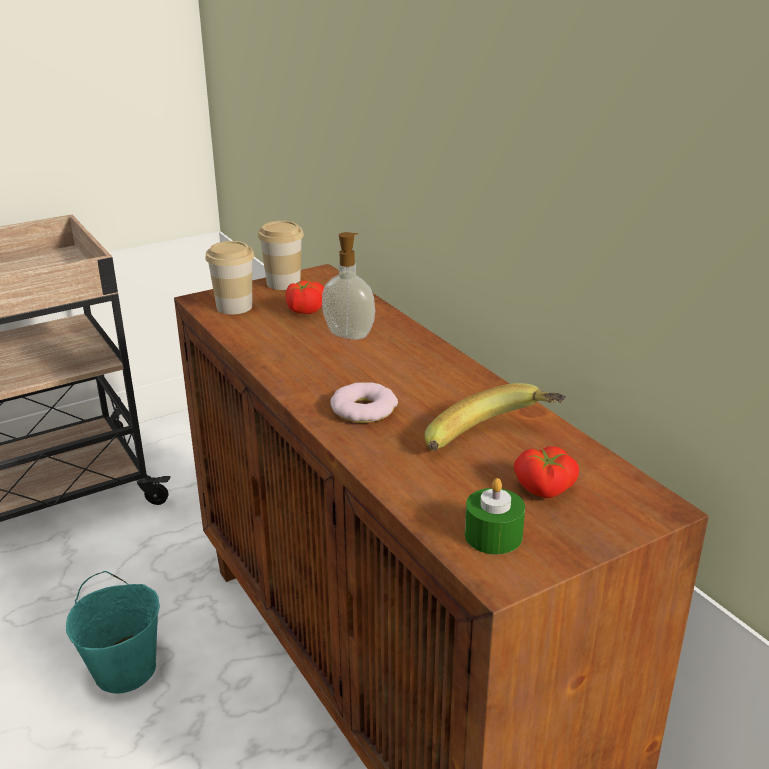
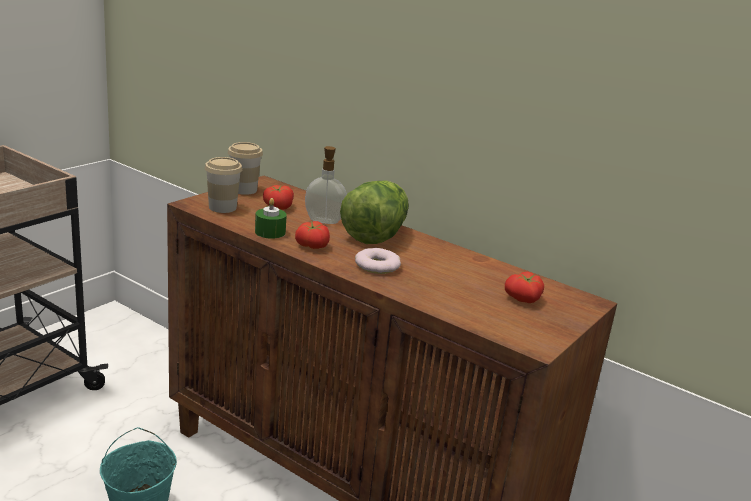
camera: 25 degrees left, 5 degrees down
banana [425,383,566,451] -> none
green candle [465,478,525,554] -> green candle moved to [255,198,287,239]
none -> tomato [295,221,330,249]
none -> lettuce [340,180,409,244]

